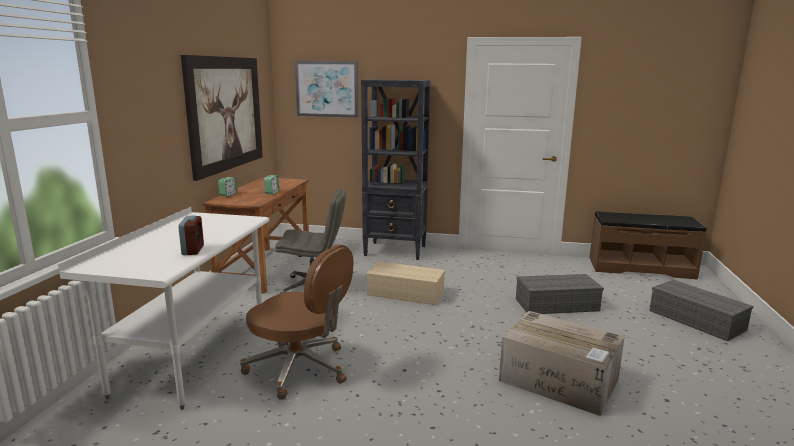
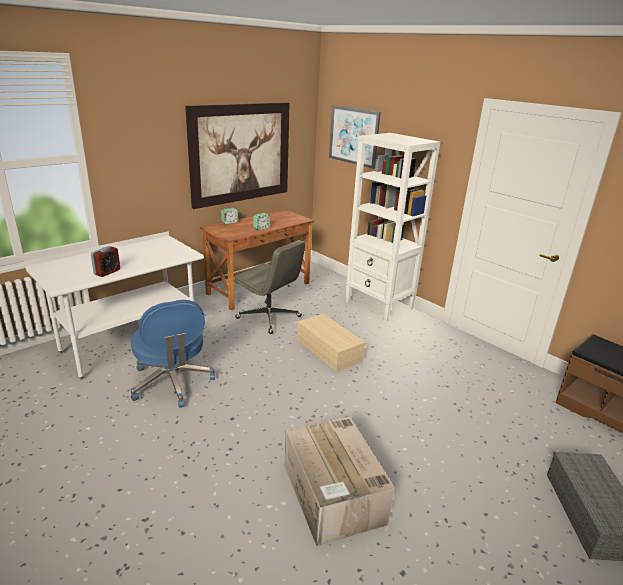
camera: 35 degrees right, 10 degrees up
brown office chair [240,244,354,400] -> blue office chair [131,300,215,407]
black bookcase [361,79,430,260] -> white bookcase [346,133,440,322]
grey storage box [516,274,604,314] -> none

